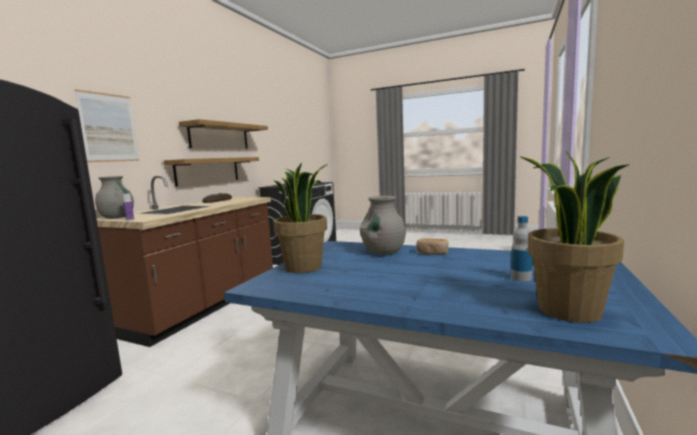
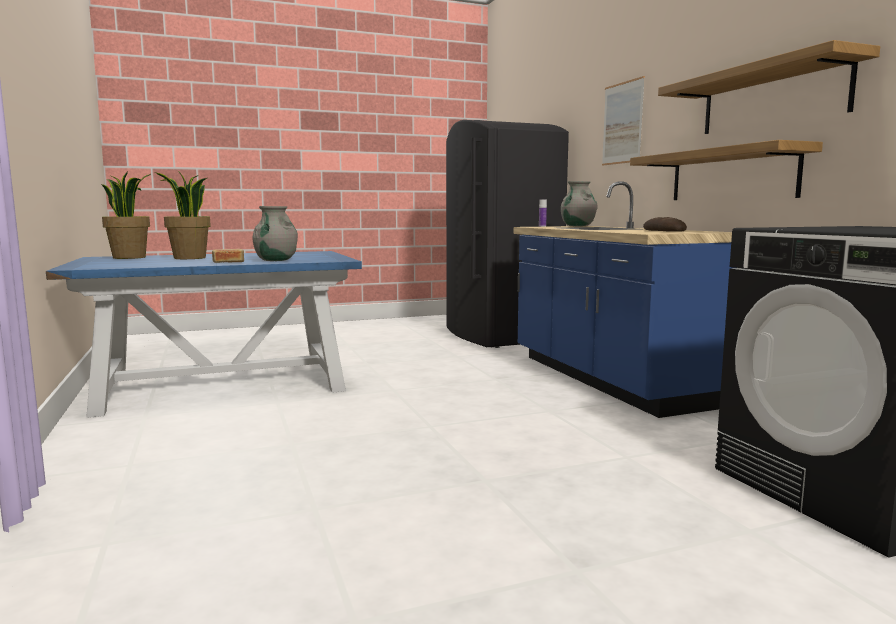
camera: 135 degrees right, 0 degrees up
brown counter [96,175,273,347] -> blue counter [514,181,735,418]
potted plant [273,163,328,273] -> potted plant moved to [155,171,211,259]
bottle [511,216,532,281] -> none

